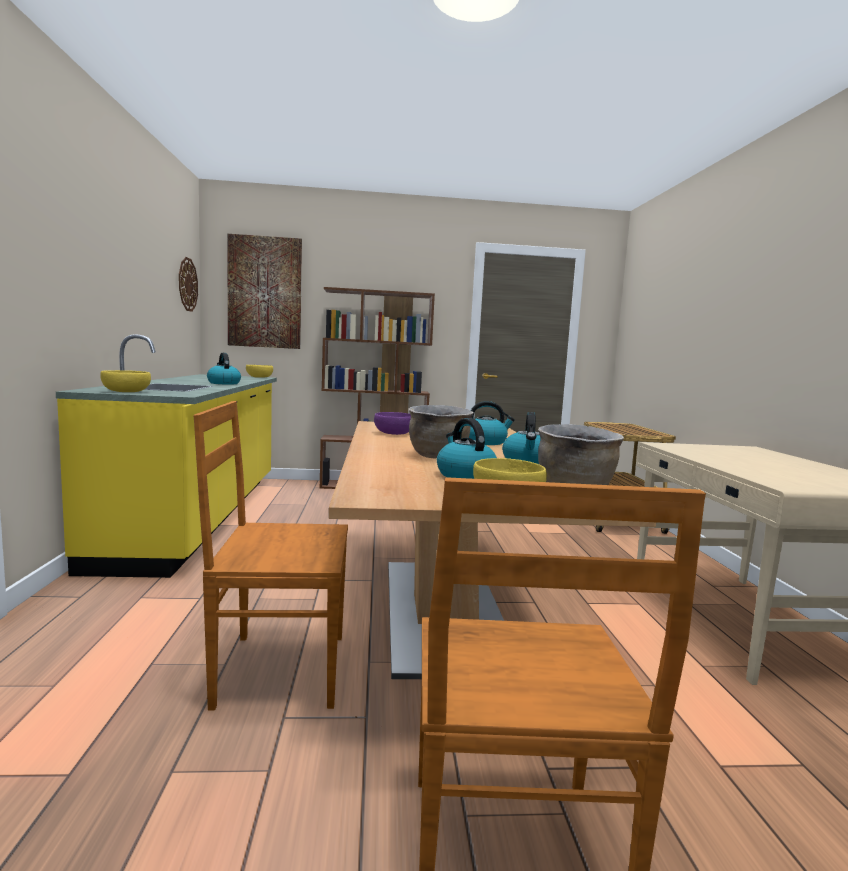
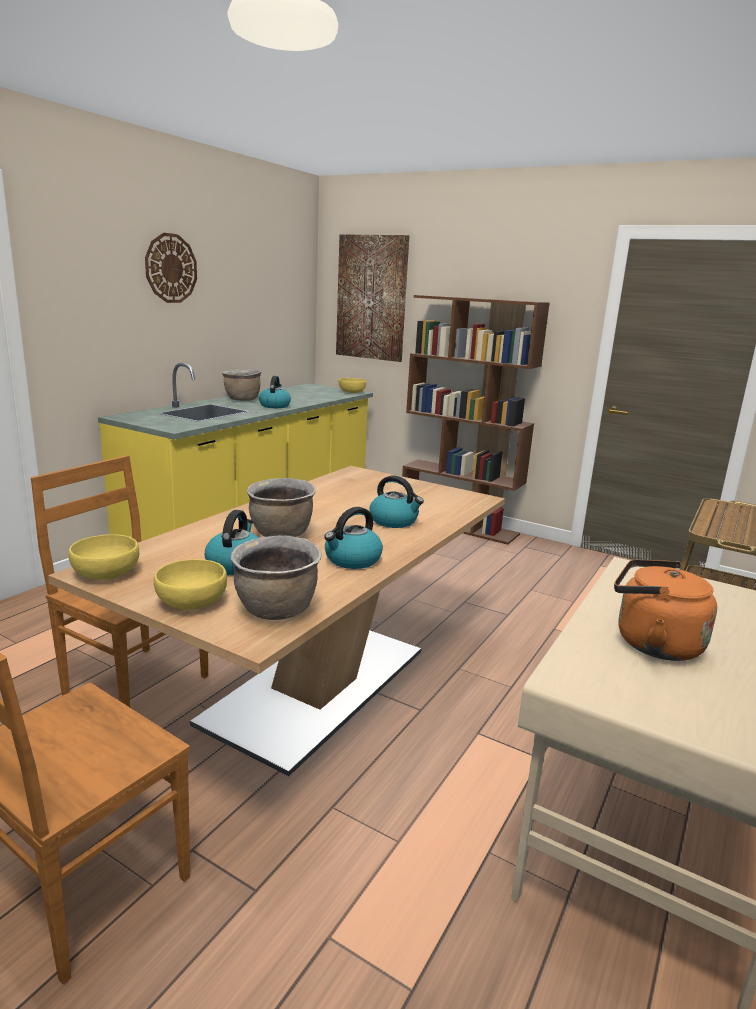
camera: 35 degrees right, 10 degrees up
yellow bowl [100,370,151,392] -> yellow bowl moved to [68,534,139,580]
wall clock [179,257,198,312] -> wall clock moved to [145,233,197,303]
purple bowl [374,412,411,435] -> none
none -> brown cooking pot [222,370,261,401]
none -> orange kettle [614,559,717,661]

